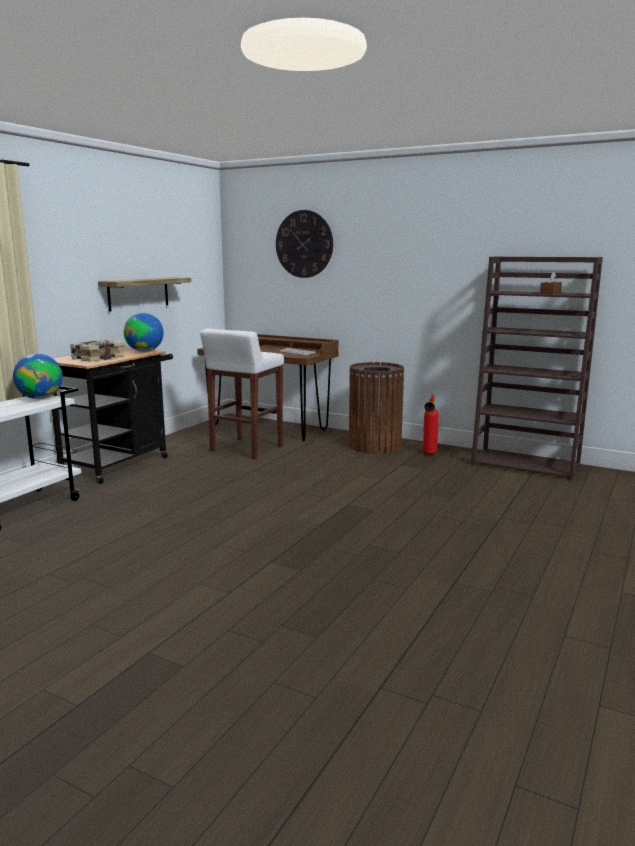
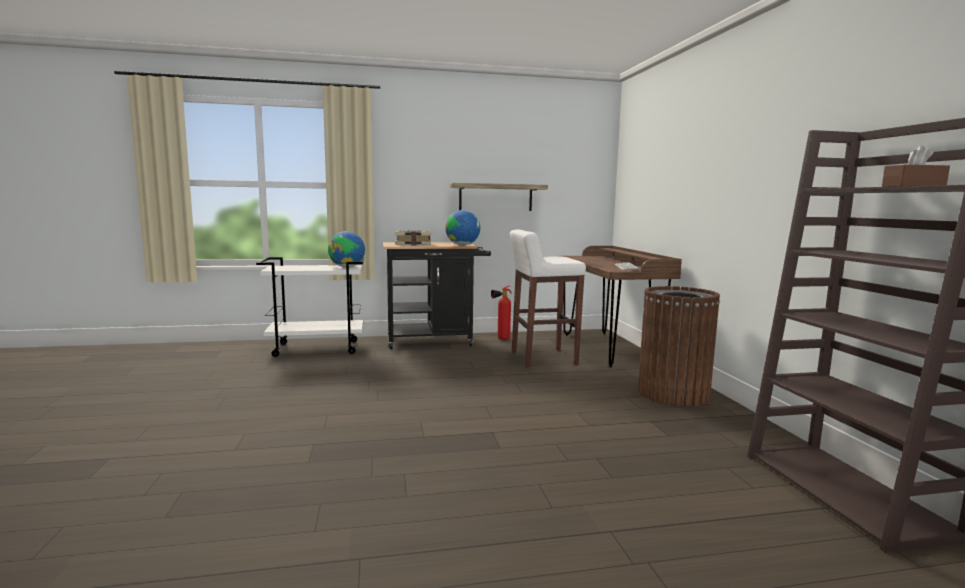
camera: 50 degrees right, 5 degrees down
wall clock [276,210,333,278] -> none
fire extinguisher [423,394,439,455] -> fire extinguisher moved to [491,286,511,339]

